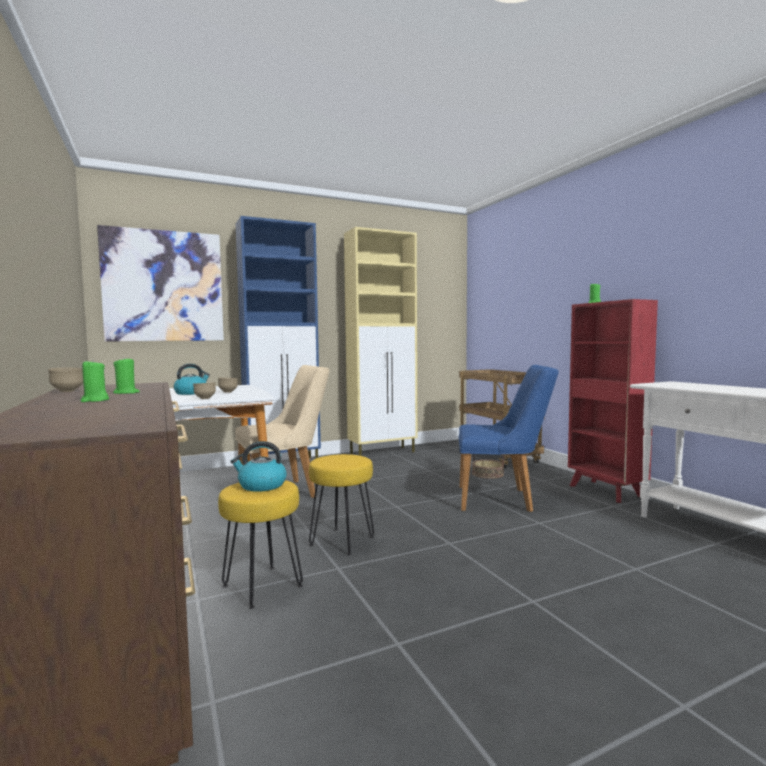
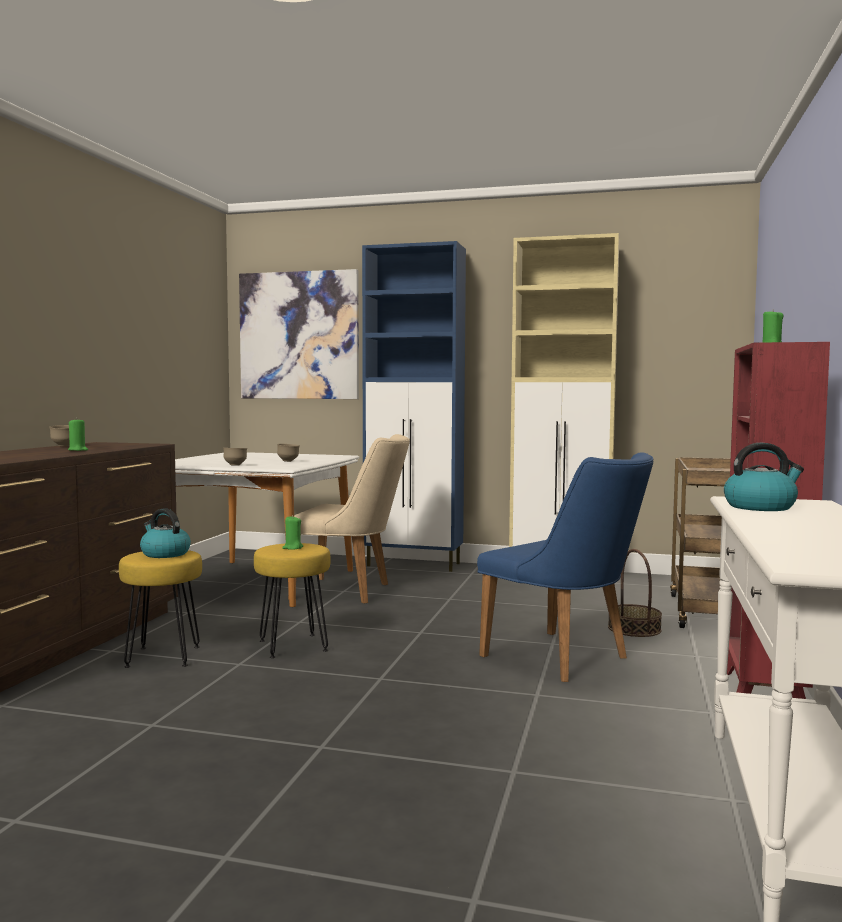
camera: 40 degrees right, 0 degrees up
green candle [81,359,109,402] -> green candle moved to [282,515,303,550]
kettle [174,364,210,395] -> kettle moved to [724,443,804,511]

